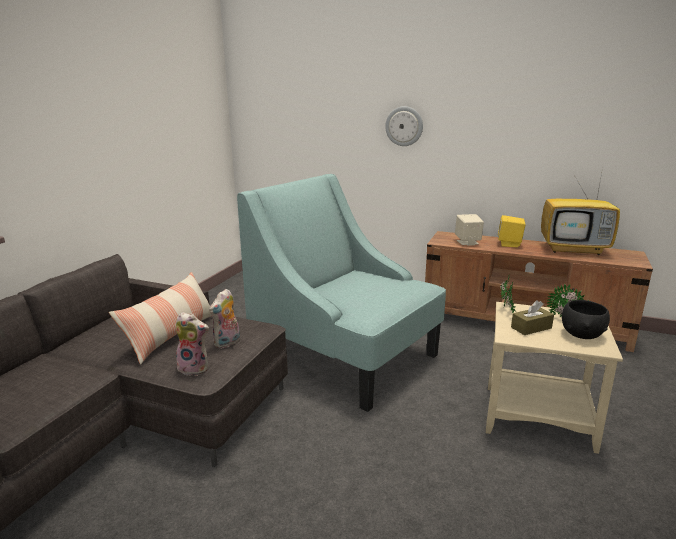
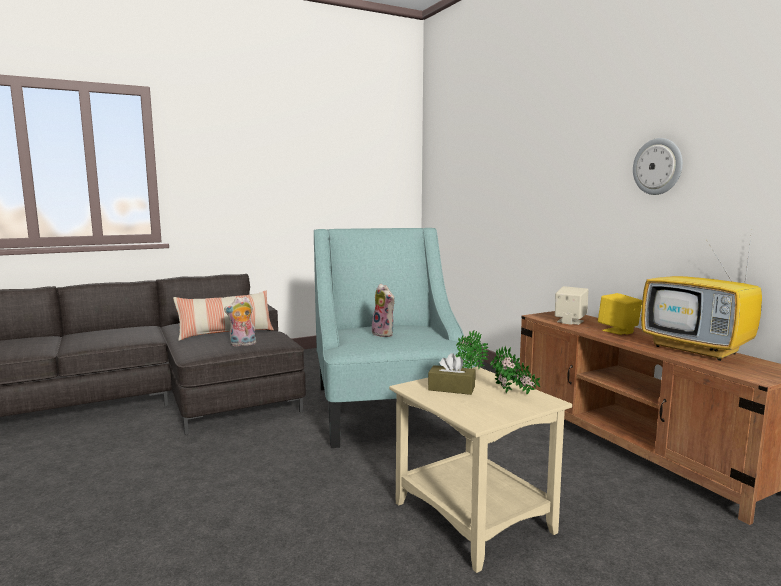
camera: 40 degrees right, 10 degrees down
plush toy [175,312,209,376] -> plush toy moved to [372,284,395,337]
wall clock [385,106,423,146] -> wall clock moved to [633,138,683,195]
black bowl [562,300,610,339] -> none

